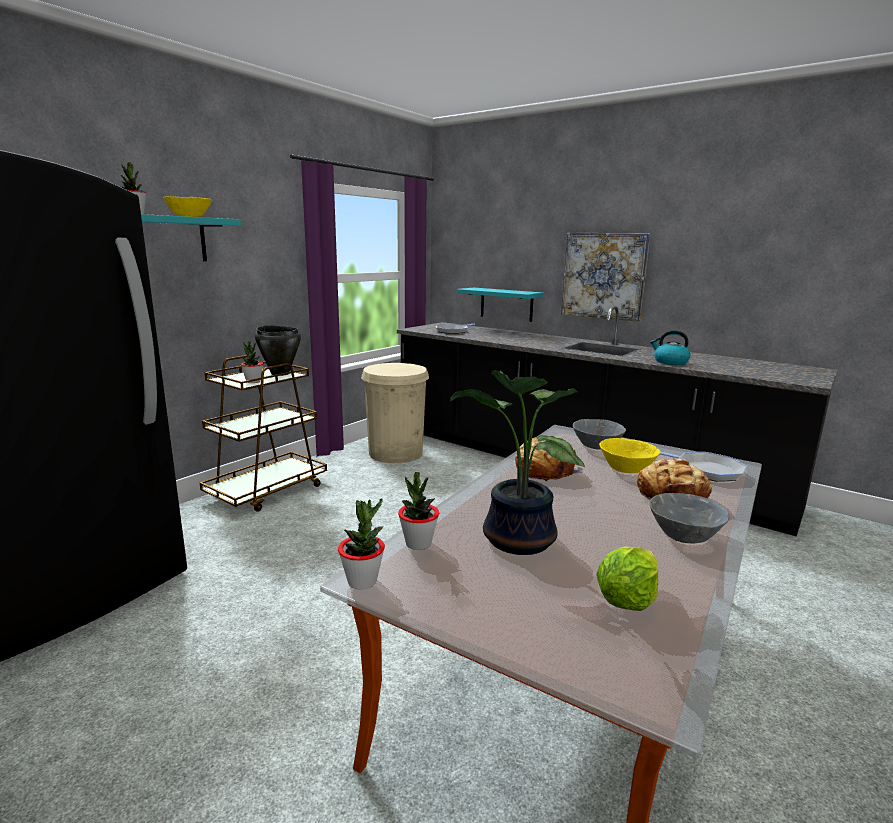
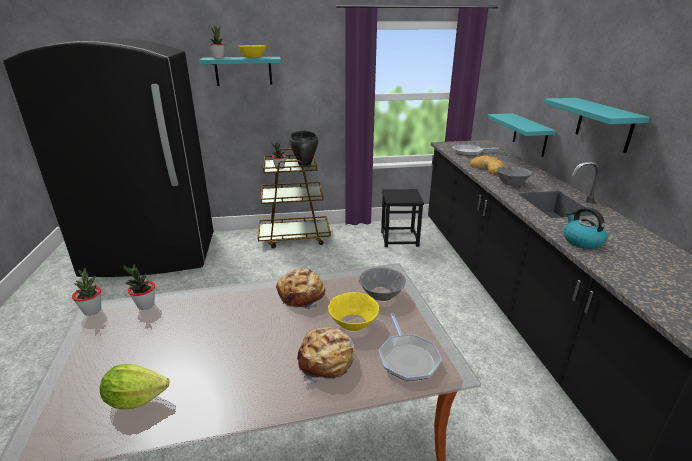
camera: 45 degrees right, 10 degrees up
beige trash can [361,363,429,463] -> black stool [381,189,424,247]
potted plant [451,370,585,555] -> none
picture [561,233,650,322] -> turquoise shelf [543,98,650,153]
grey bowl [649,493,730,543] -> grey bowl moved to [496,166,532,186]
none -> bread [470,156,505,174]

